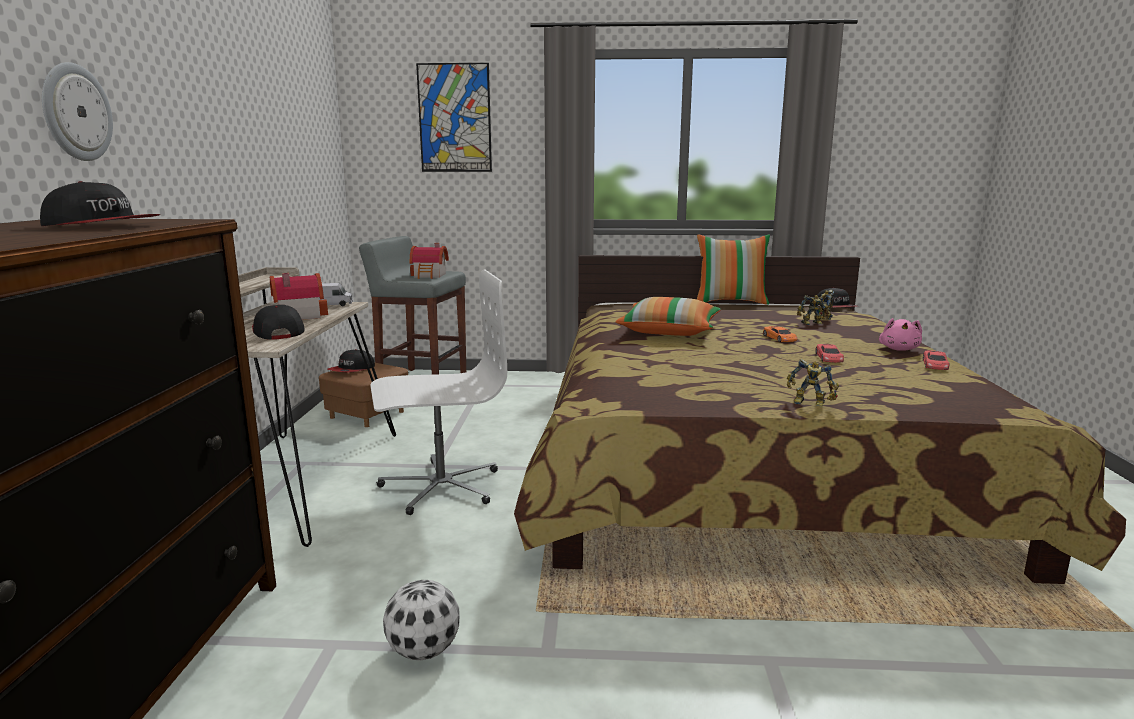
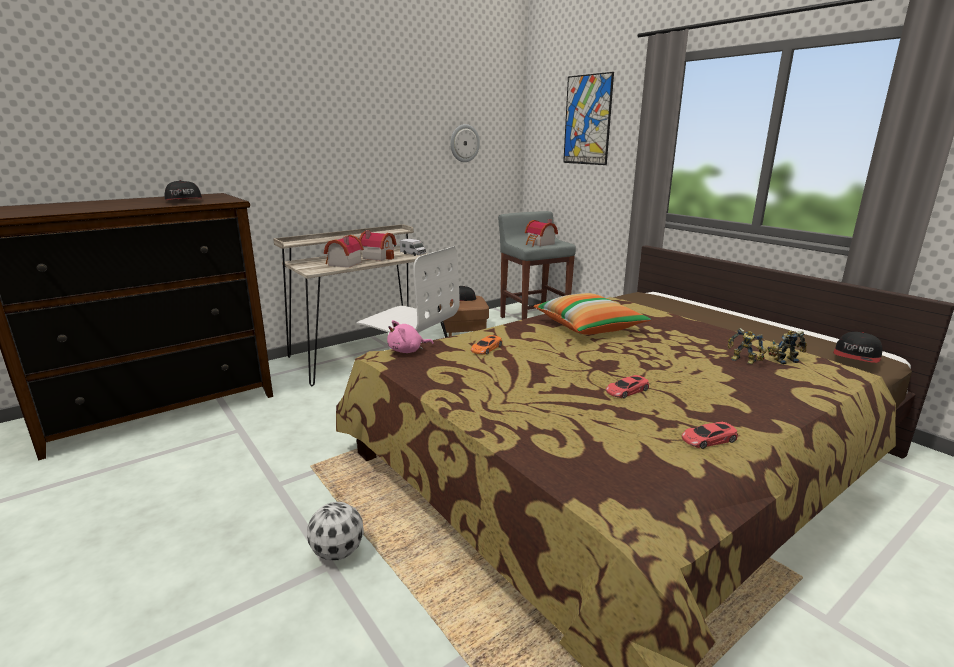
camera: 50 degrees right, 5 degrees up
wall clock [42,62,113,161] -> wall clock moved to [450,124,480,162]
cap [252,305,305,340] -> toy house [324,235,364,268]
football [383,580,460,660] -> football moved to [307,502,364,561]
pillow [697,234,770,305] -> none
orange toy car [763,326,798,342] -> orange toy car moved to [471,335,502,355]
toy robot [787,359,839,406] -> none
pink plush toy [879,318,922,351] -> pink plush toy moved to [387,320,434,353]

